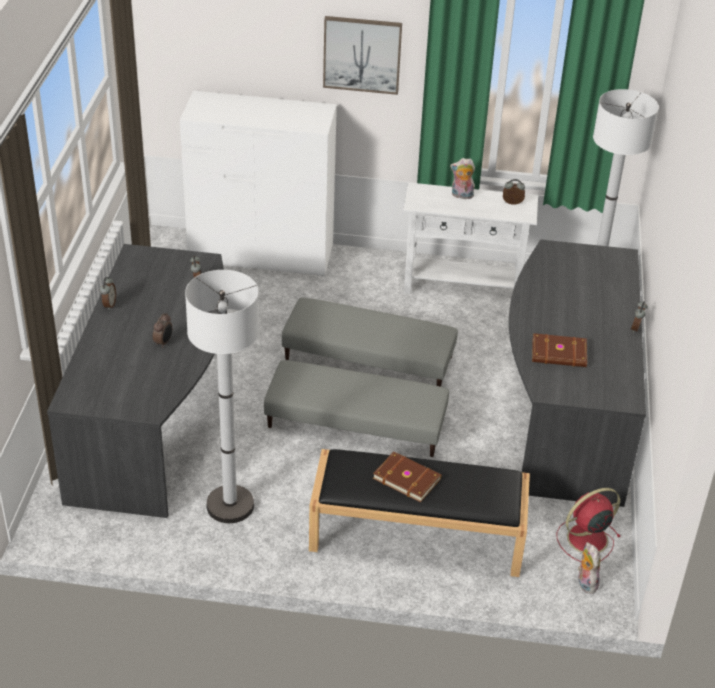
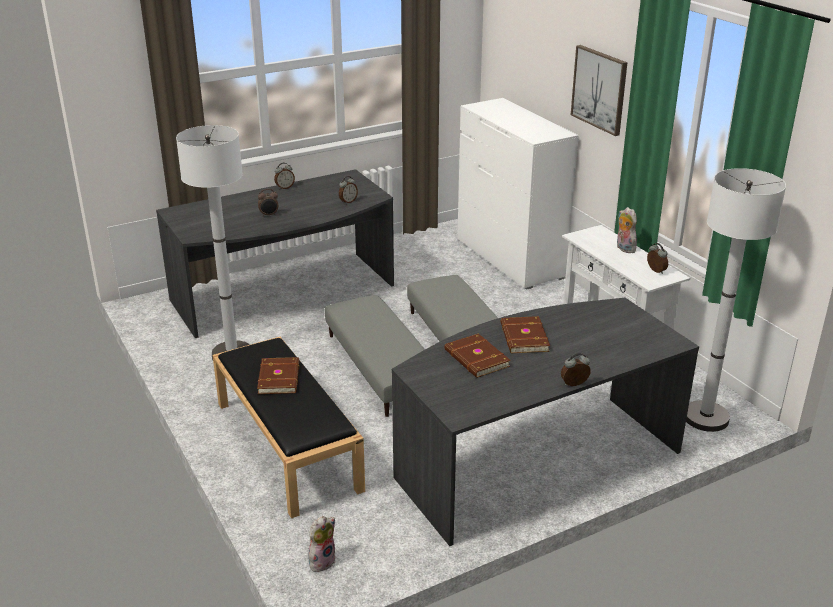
camera: 55 degrees right, 10 degrees down
red fan [556,488,621,562] -> none
none -> brown book [501,316,550,353]

